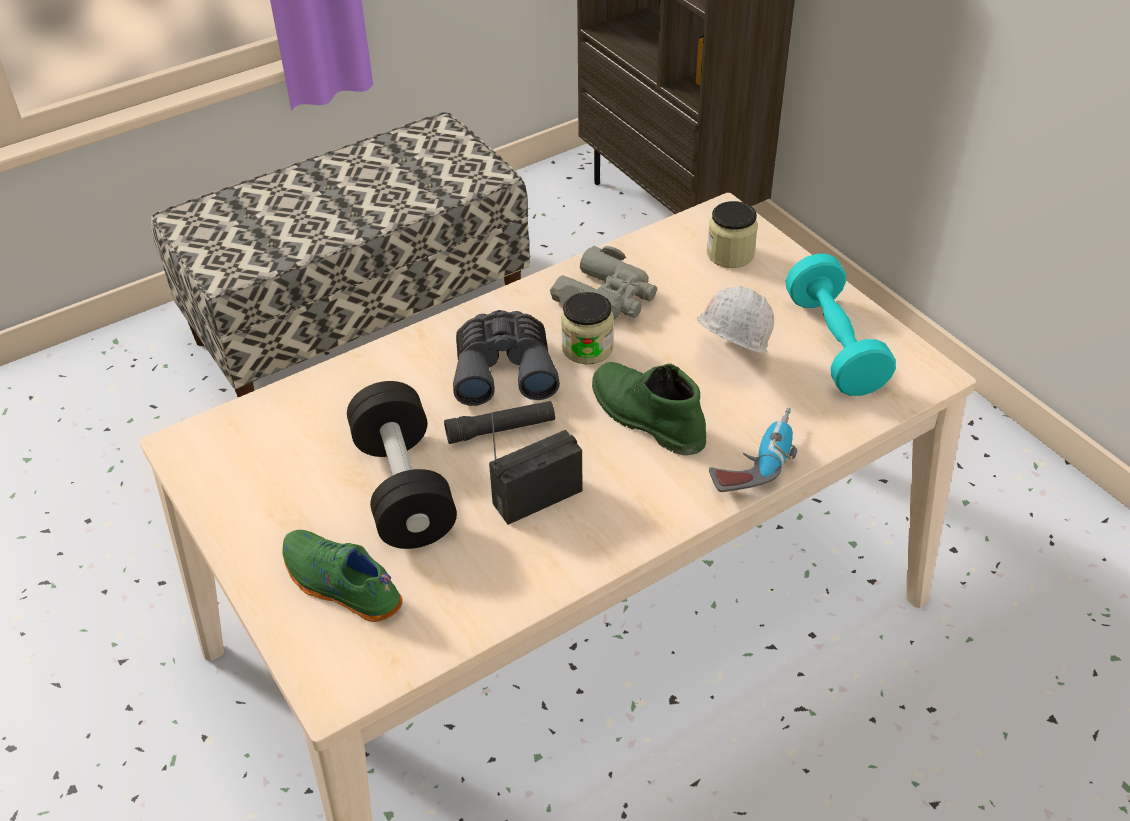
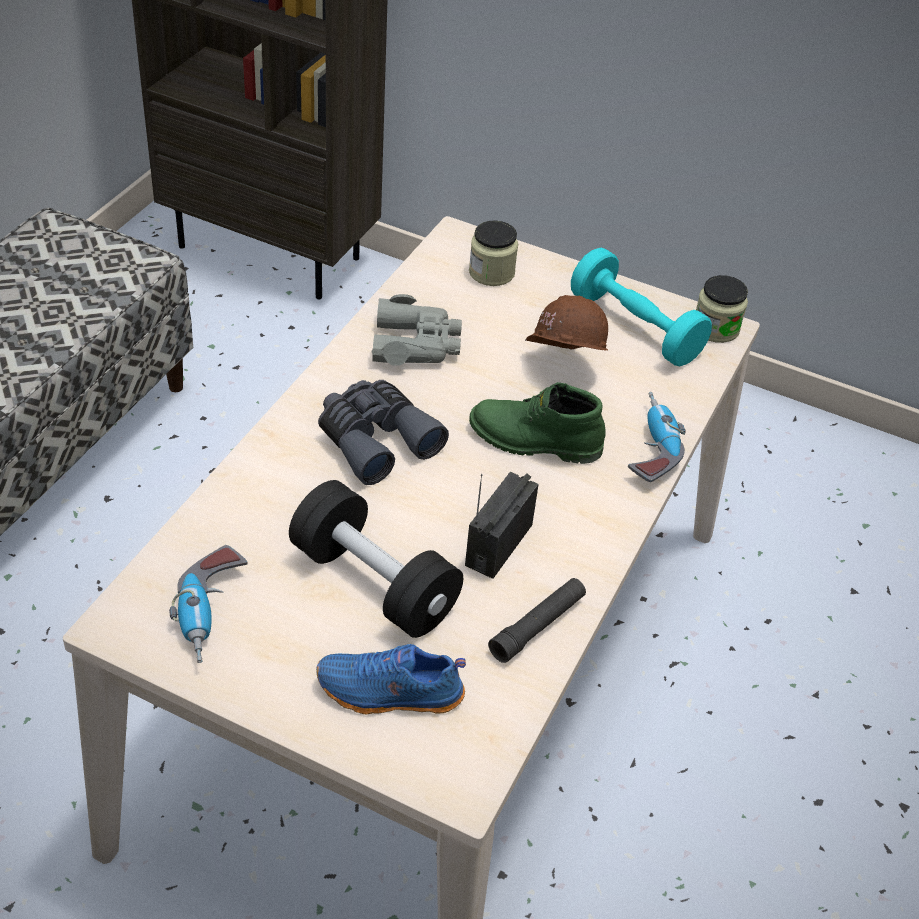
camera: 35 degrees left, 0 degrees up
green shoe [283,530,403,622] -> blue shoe [316,644,466,714]
black flashlight [444,401,555,444] -> black flashlight moved to [488,578,586,663]
jar [561,292,614,364] -> jar moved to [696,275,748,343]
white hard hat [697,285,774,353] -> brown hard hat [525,295,608,351]
none -> power drill [169,545,248,663]

